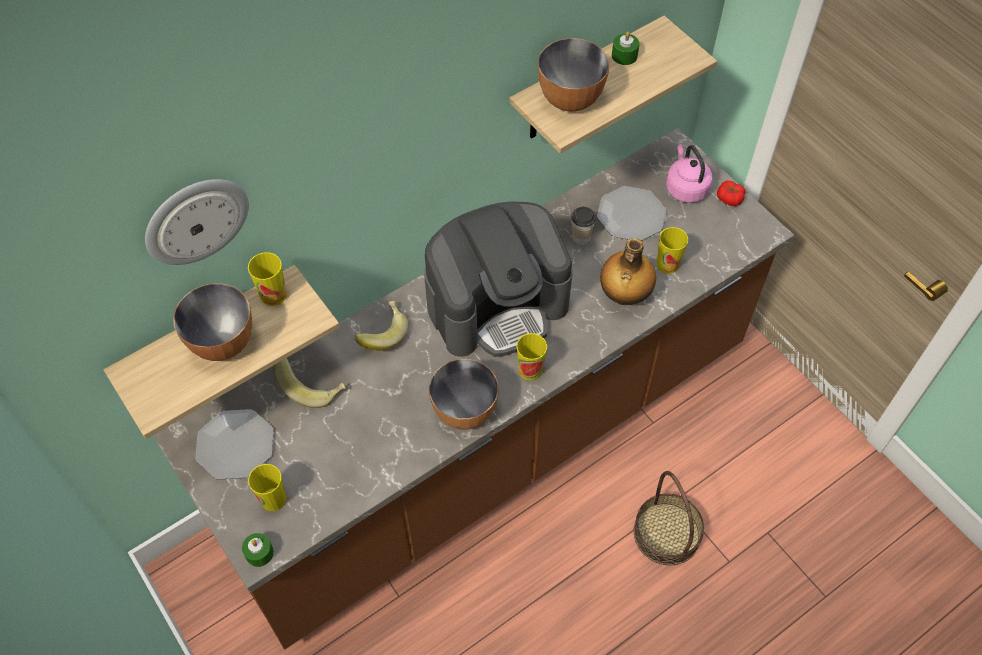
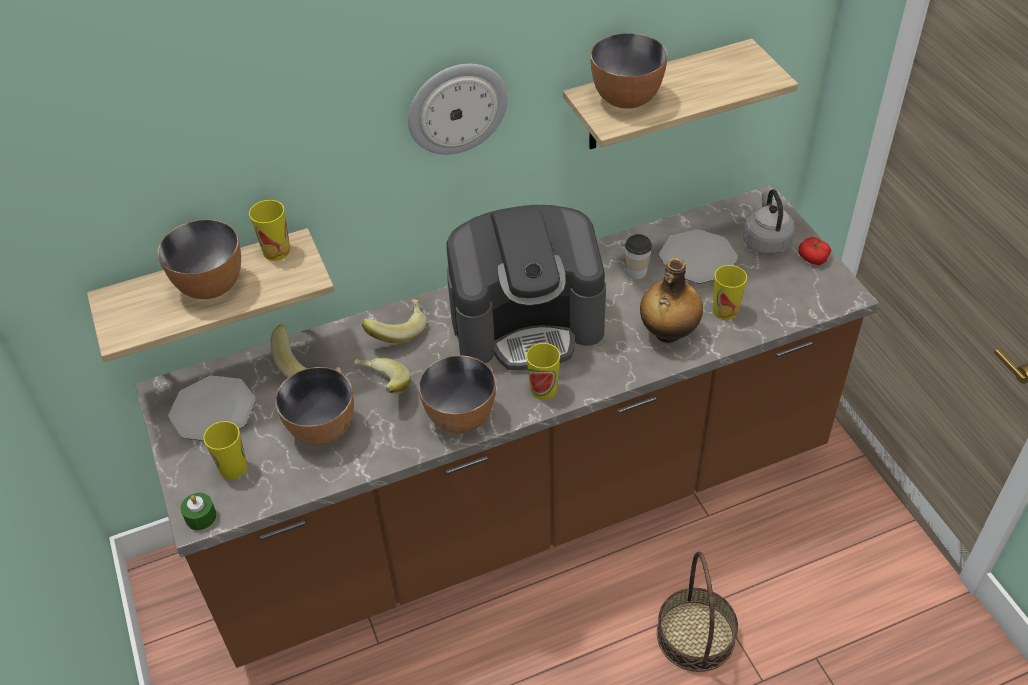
camera: 15 degrees right, 10 degrees down
wall clock [145,179,249,265] -> wall clock moved to [408,64,508,155]
green candle [612,32,640,65] -> none
pink kettle [666,144,713,203] -> grey kettle [743,189,795,254]
none -> bowl [275,367,354,445]
none -> banana [354,358,411,394]

